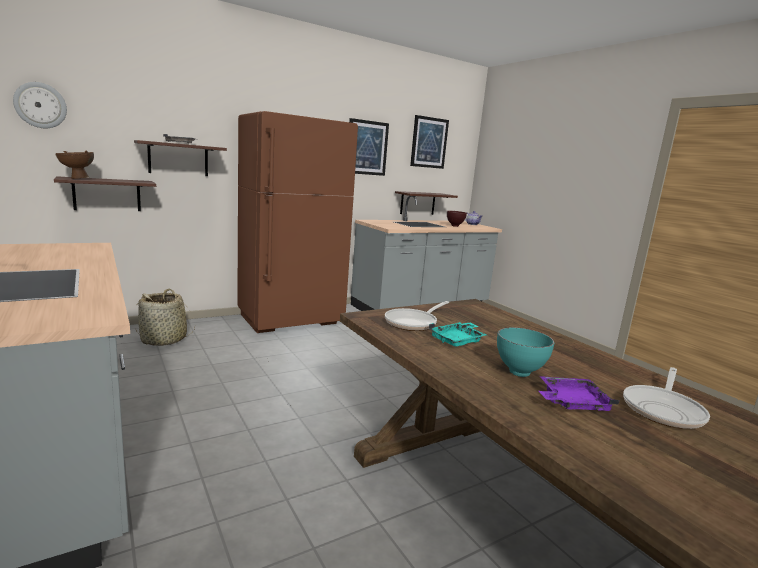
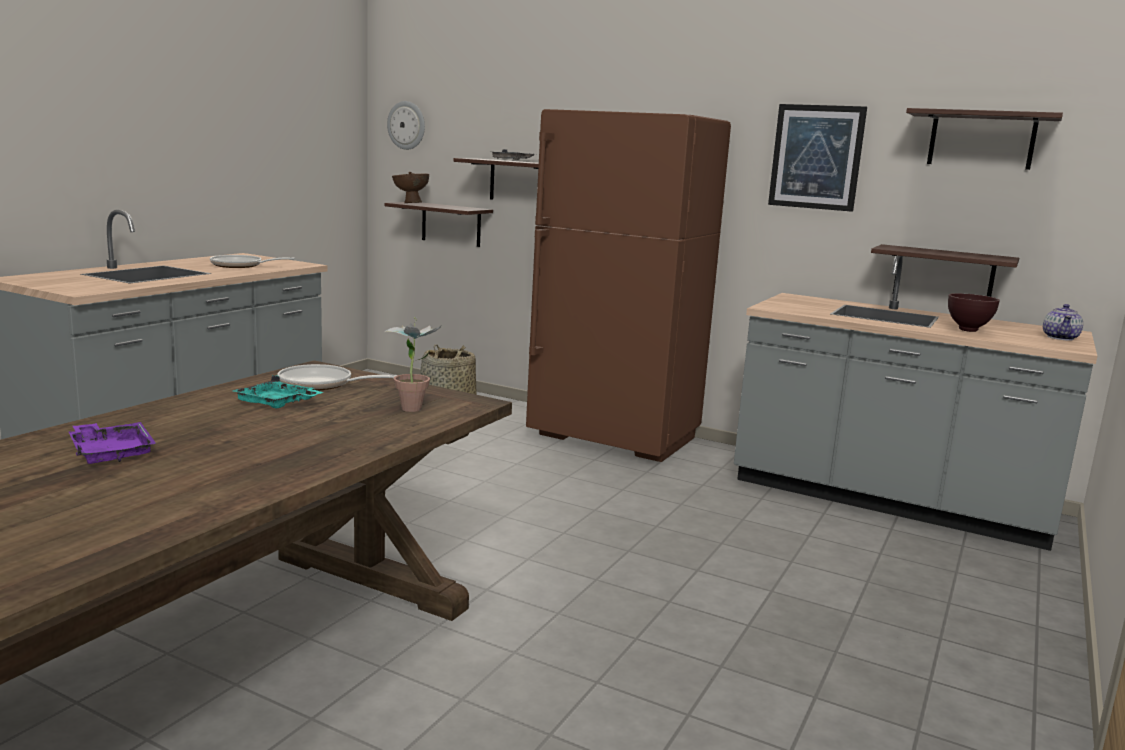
camera: 60 degrees right, 0 degrees up
picture [410,115,449,169] -> shelf [906,108,1063,170]
turquoise bowl [497,327,554,377] -> none
frying pan [623,367,710,429] -> frying pan moved to [210,255,296,268]
none -> potted plant [385,317,442,412]

